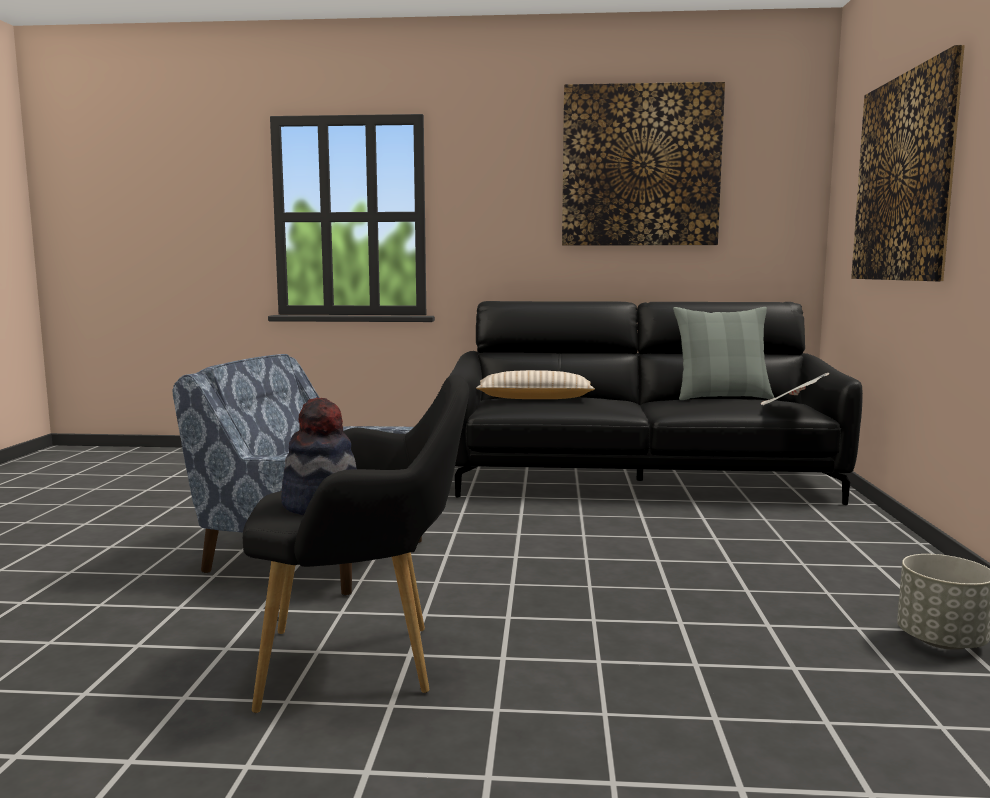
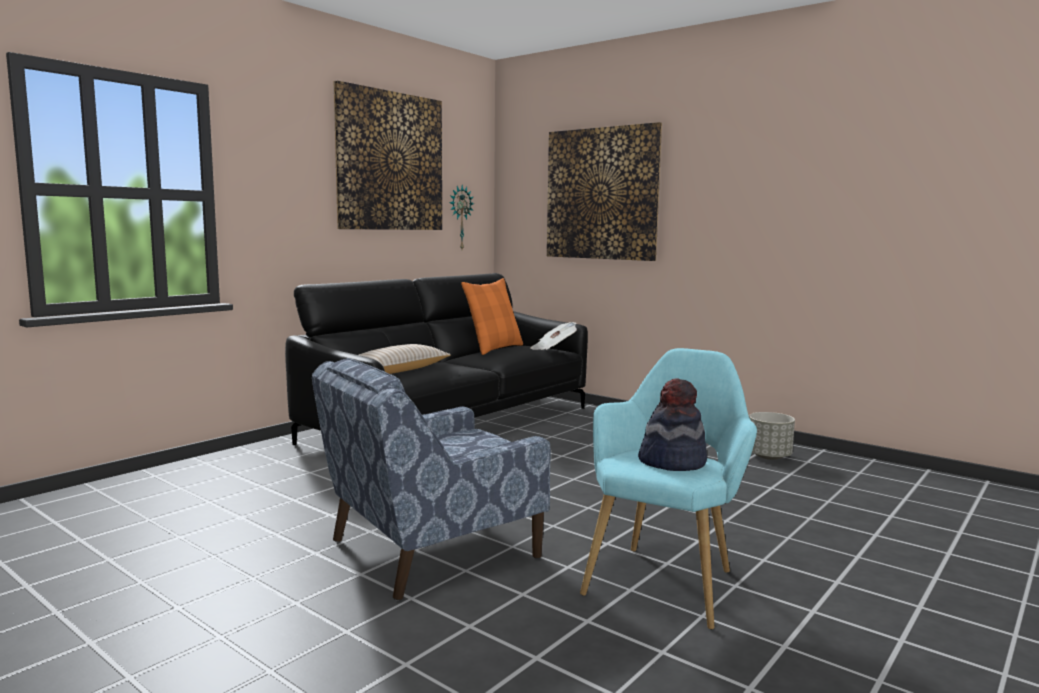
camera: 55 degrees left, 0 degrees up
black armchair [243,374,469,713] -> turquoise armchair [580,348,757,630]
grey pillow [673,307,774,400] -> orange pillow [461,278,523,355]
none -> wall clock [449,185,474,249]

